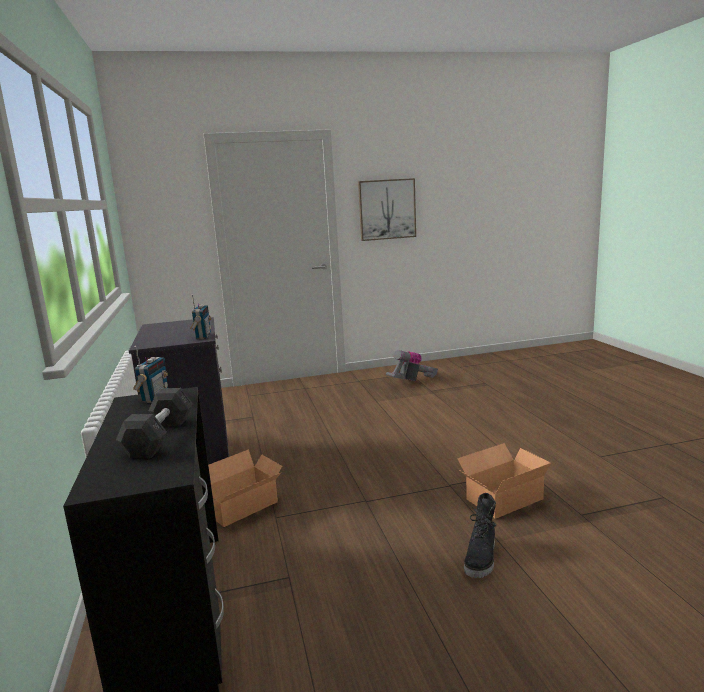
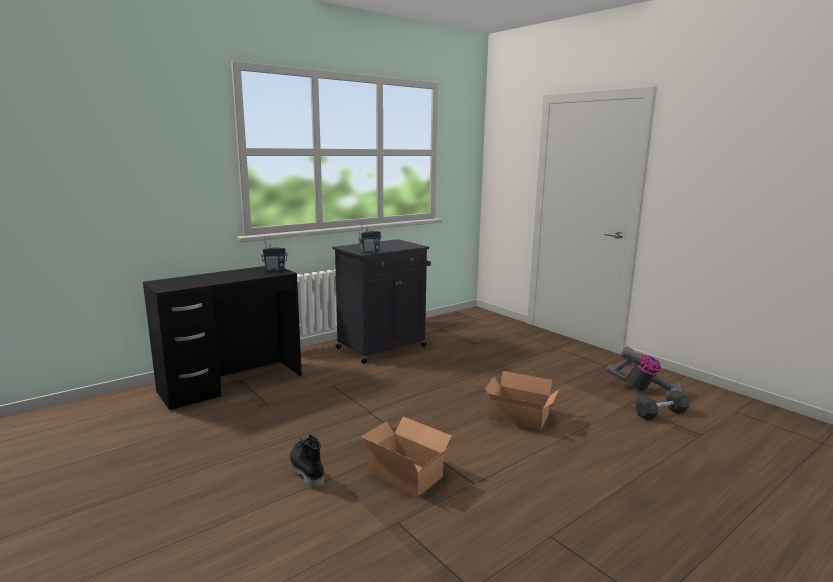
camera: 65 degrees right, 0 degrees up
grey dumbbell [116,388,193,458] -> grey dumbbell moved to [635,390,690,420]
cardboard box [208,449,282,527] -> cardboard box moved to [485,371,559,430]
picture [358,178,416,241] -> none
black boot [464,493,496,578] -> black boot turned 60 degrees clockwise [290,434,324,489]

